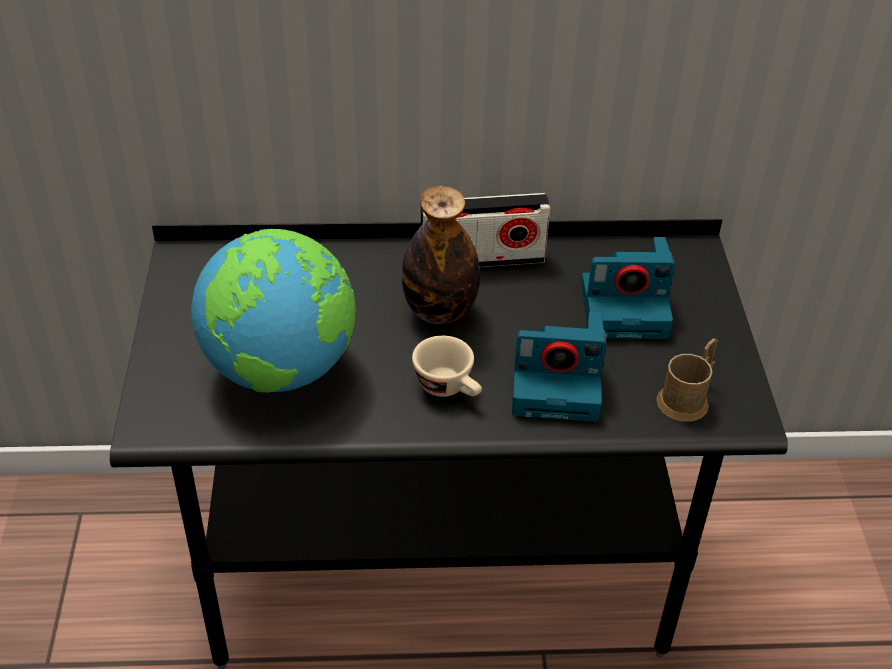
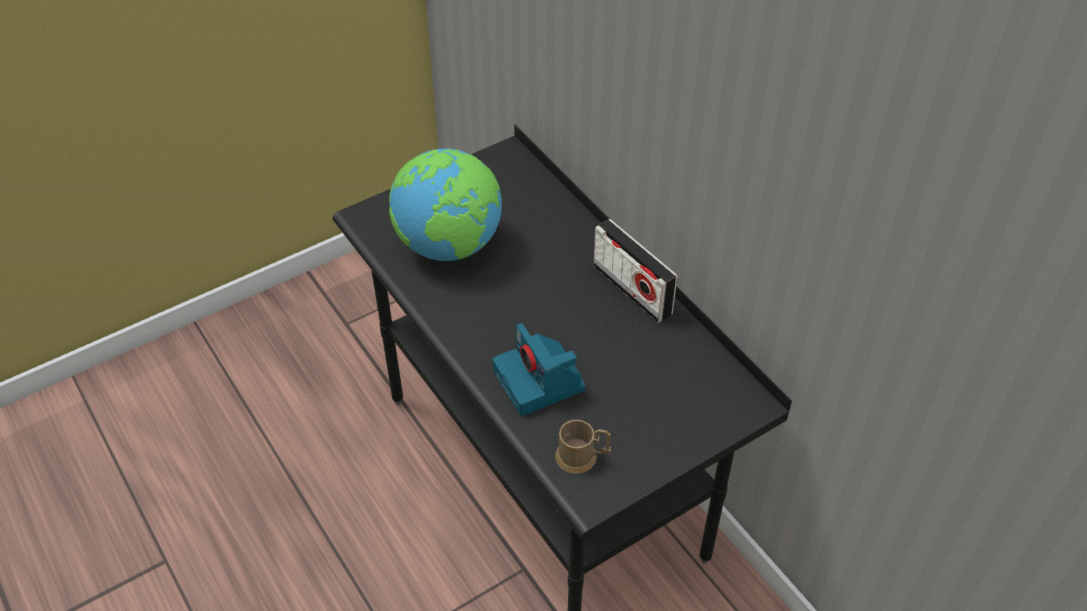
camera: 60 degrees right, 5 degrees up
bottle [401,186,480,324] -> none
beige cup [412,335,482,397] -> none
camera [581,237,675,339] -> none

